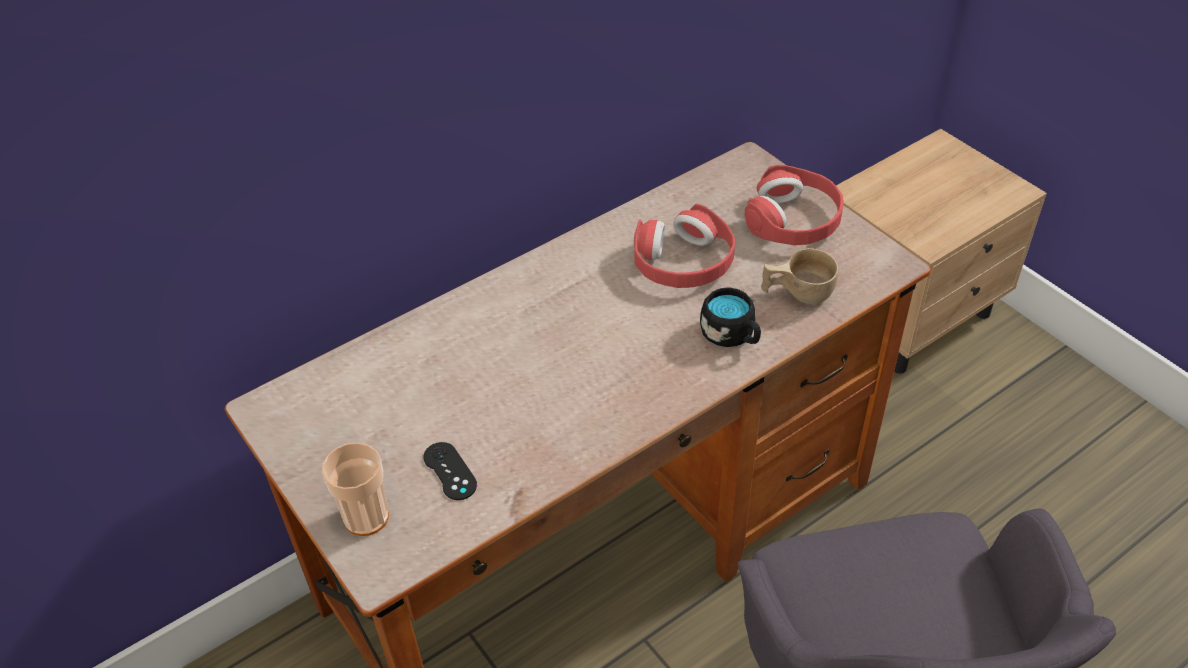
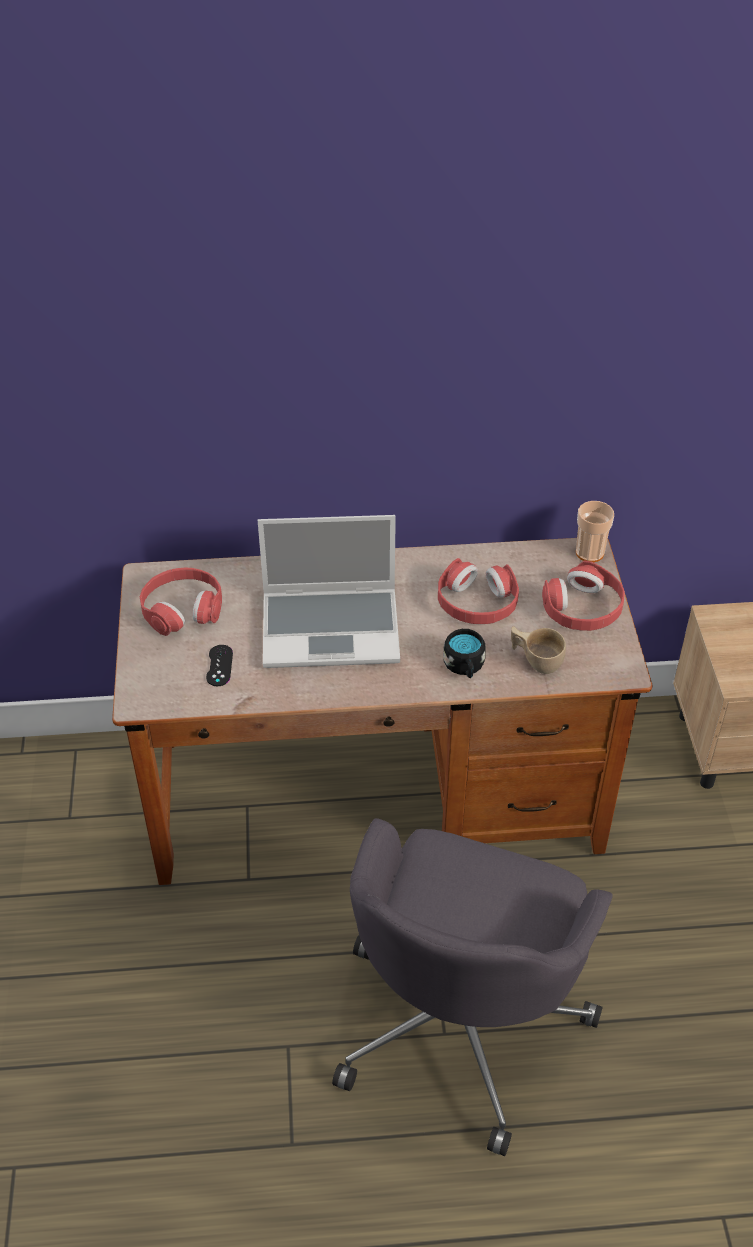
camera: 30 degrees right, 0 degrees up
cup [322,442,389,536] -> cup moved to [576,501,614,562]
none -> red headphones [140,568,222,636]
none -> laptop [258,515,400,668]

